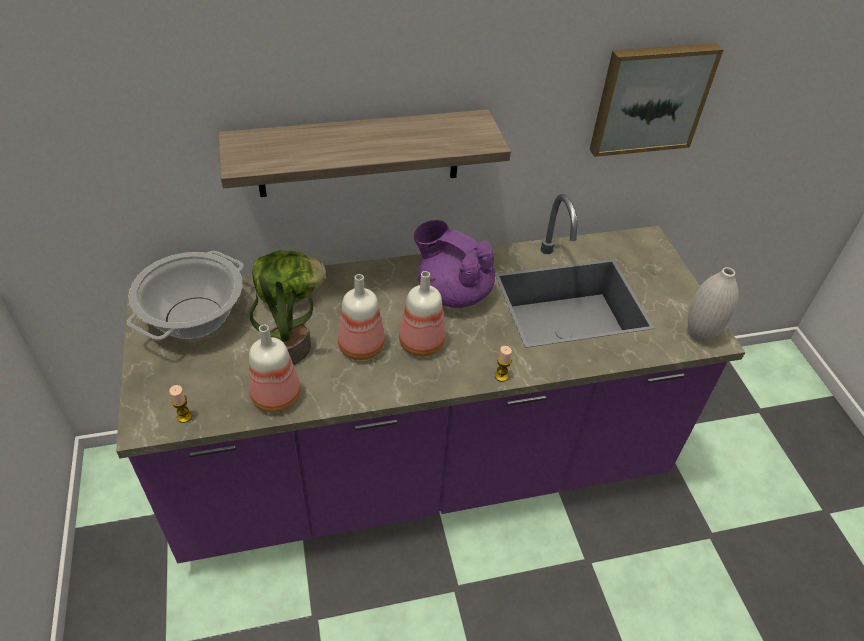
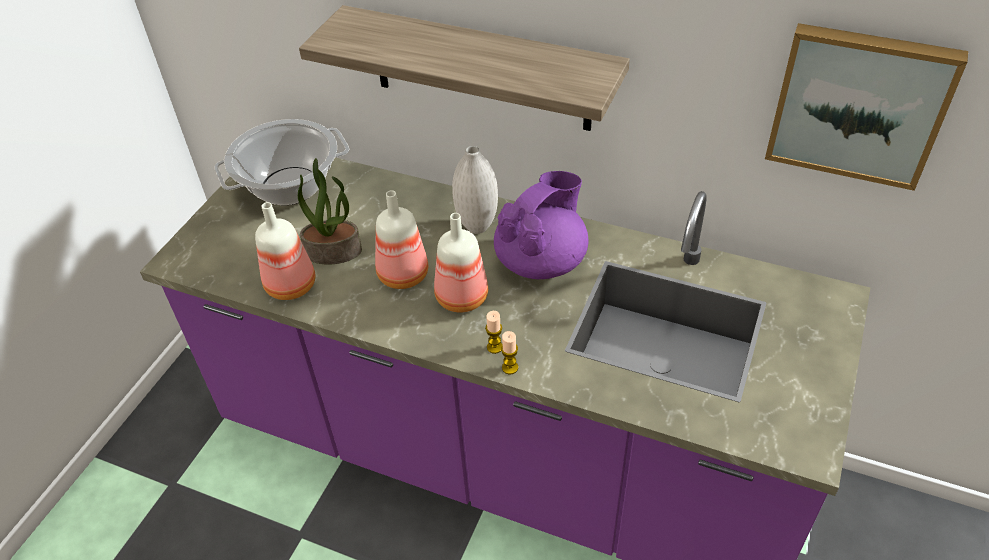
camera: 40 degrees right, 0 degrees up
candle [169,385,192,423] -> candle moved to [485,311,503,354]
lettuce [252,251,326,305] -> none
purple teapot [414,220,495,308] -> purple teapot turned 60 degrees clockwise [494,171,589,279]
white vase [688,267,738,342] -> white vase moved to [452,146,498,234]

